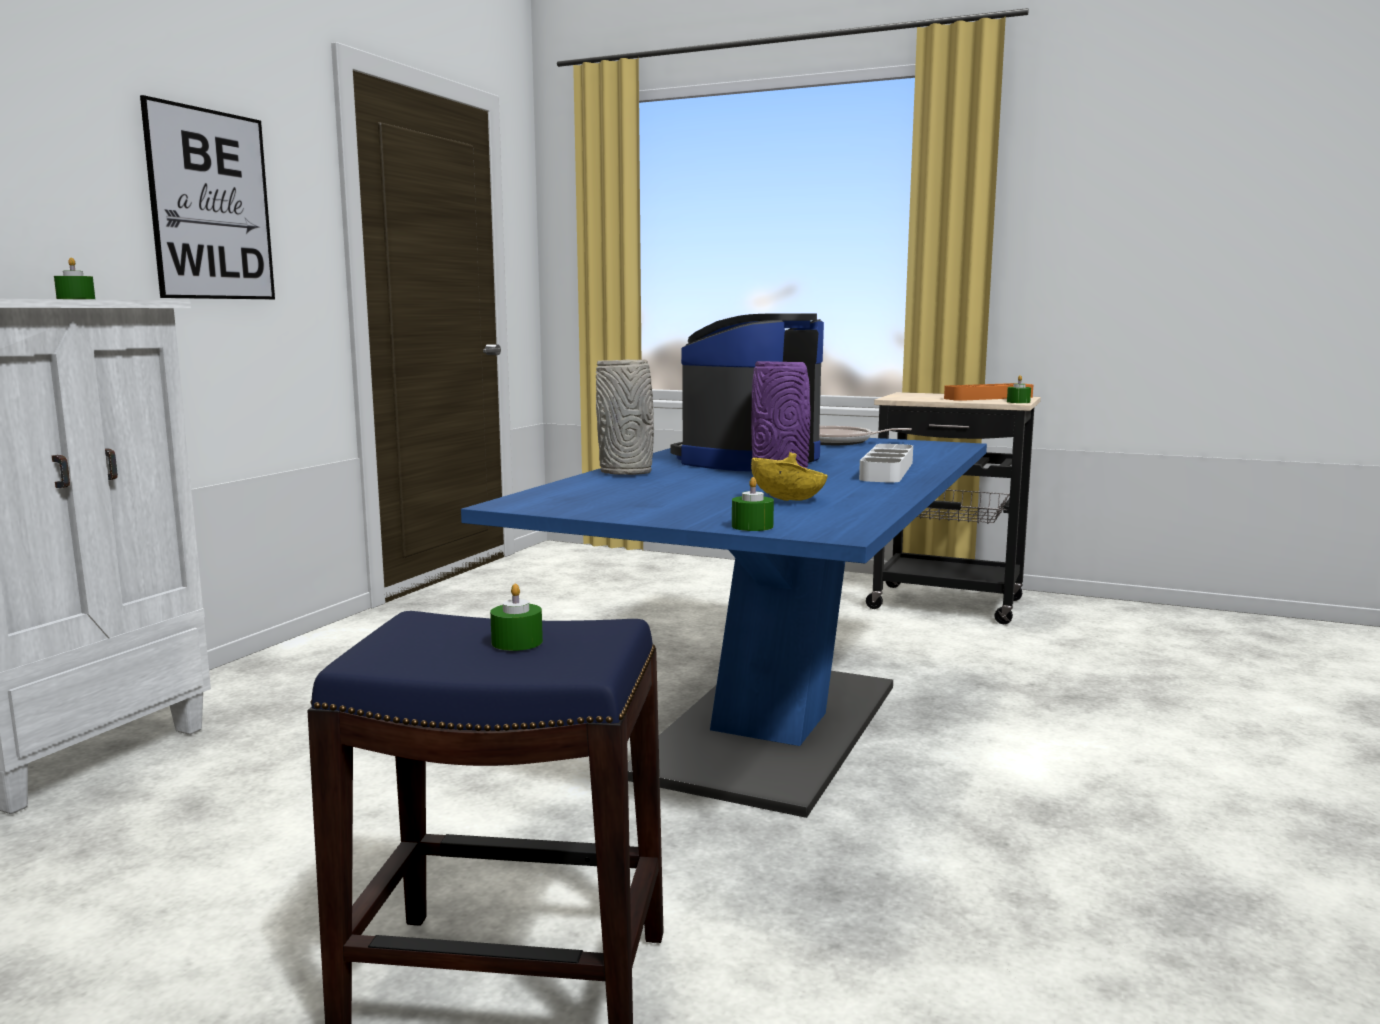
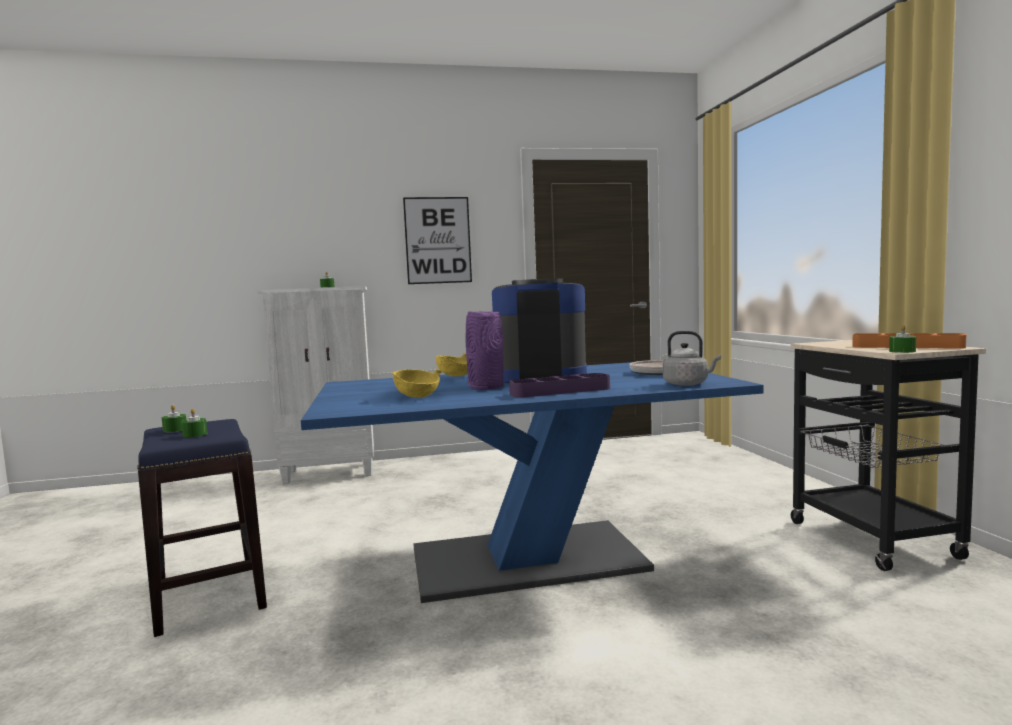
camera: 55 degrees right, 5 degrees down
grey vase [596,360,654,475] -> yellow bowl [436,353,468,377]
green candle [732,477,774,531] -> green candle moved to [162,405,186,432]
white tray [859,444,913,483] -> purple tray [509,373,610,398]
none -> grey kettle [663,331,721,386]

